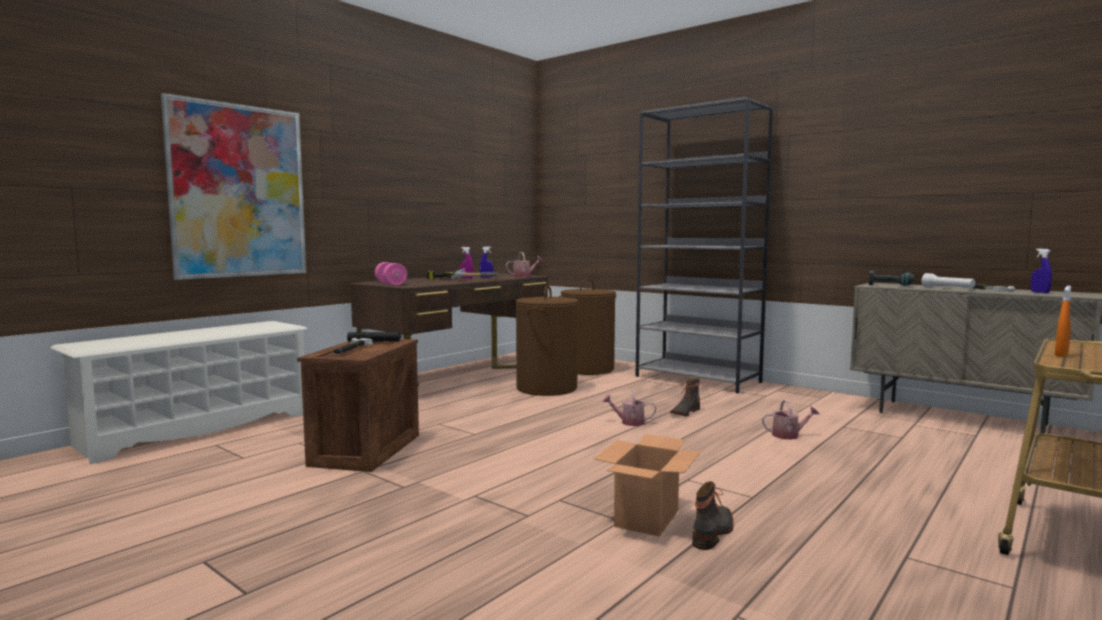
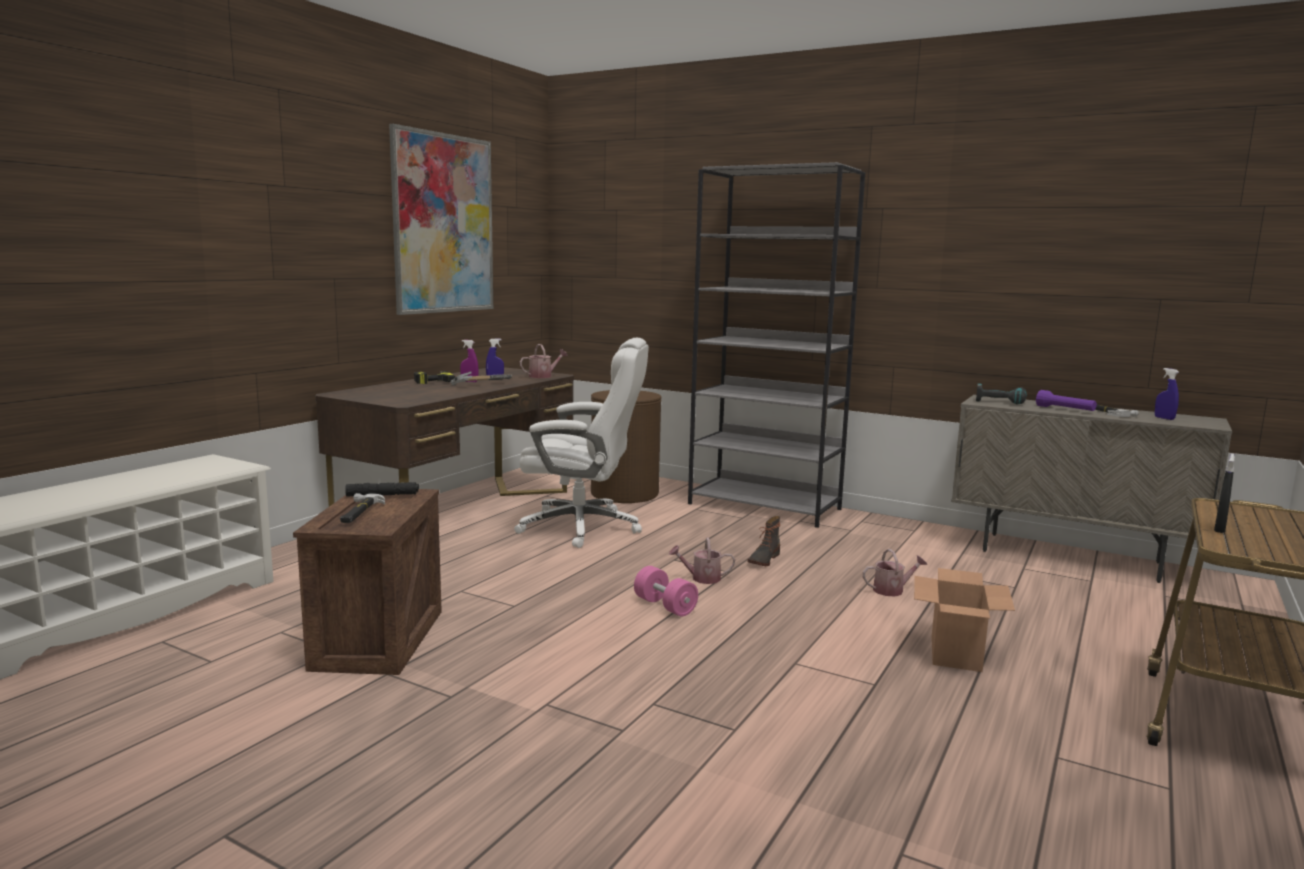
camera: 10 degrees left, 5 degrees up
picture [161,93,306,280] -> picture moved to [389,124,493,315]
pink dumbbell [375,262,407,286] -> pink dumbbell moved to [634,566,698,616]
brown laundry basket [516,285,578,396] -> white office chair [514,337,649,548]
cardboard box [594,434,701,537] -> cardboard box moved to [914,568,1015,672]
boot [692,481,734,550] -> none
white flashlight [921,273,975,288] -> purple flashlight [1036,390,1097,411]
orange spray bottle [1055,285,1071,357] -> black spray bottle [1214,454,1235,533]

